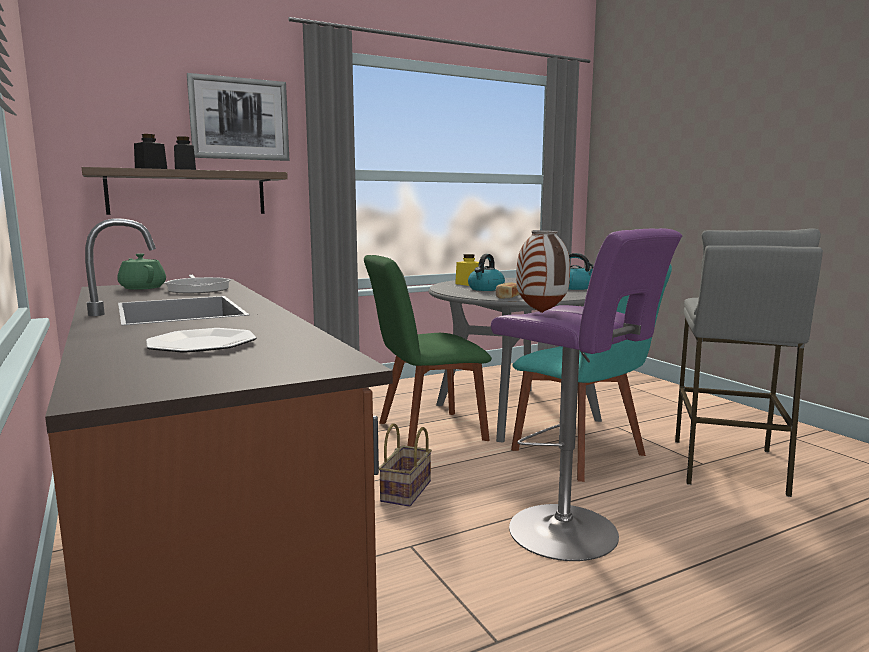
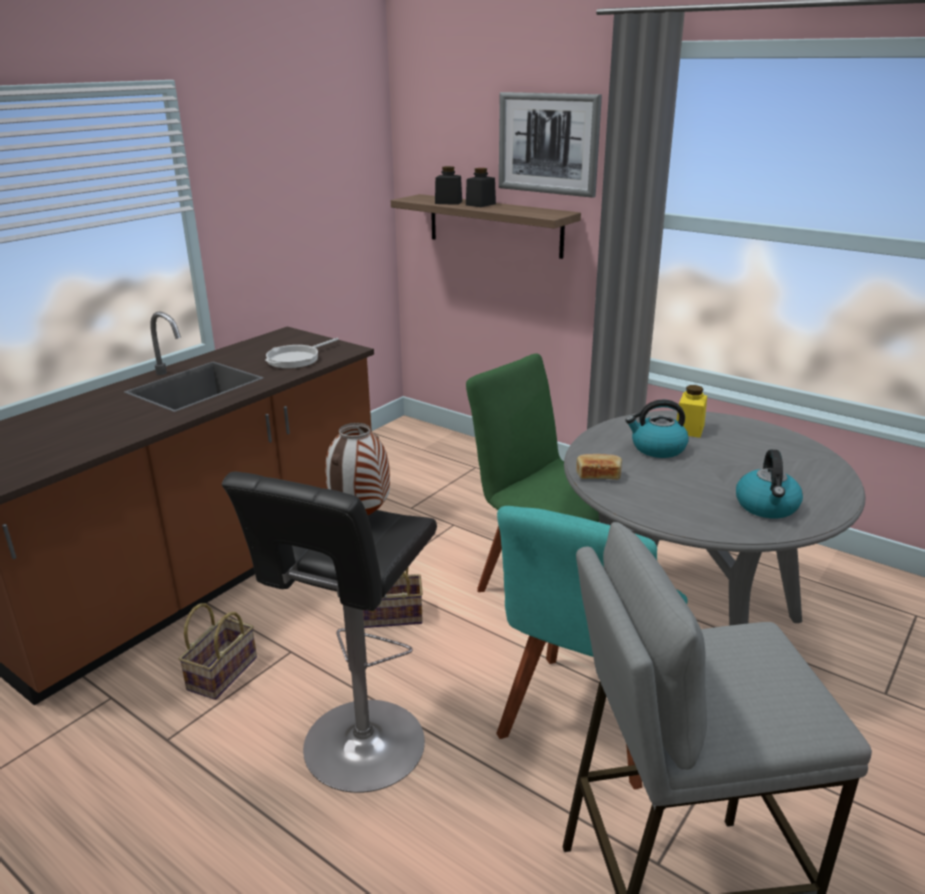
camera: 65 degrees right, 15 degrees up
green teapot [117,253,166,290] -> none
plate [146,328,257,352] -> none
purple stool [491,228,682,561] -> black stool [222,472,437,793]
none -> basket [179,603,257,700]

